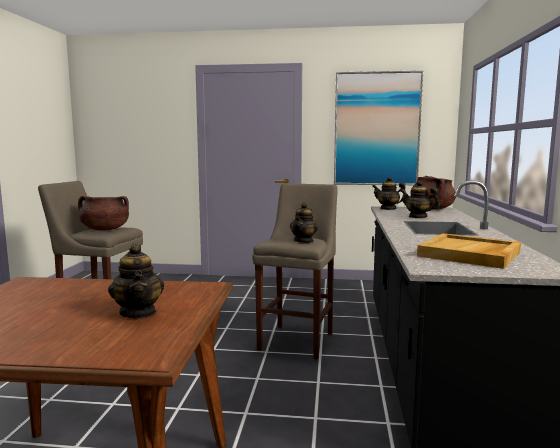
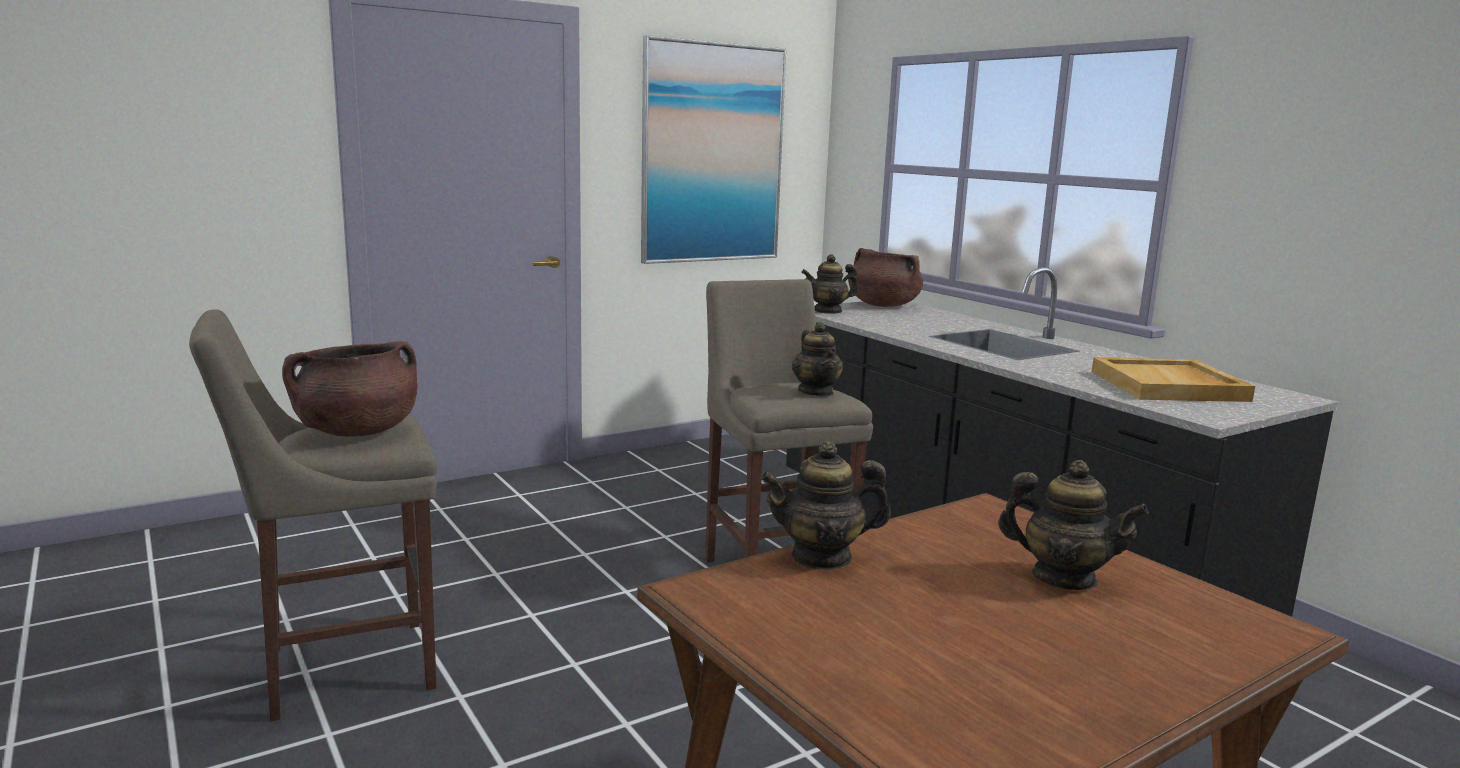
camera: 40 degrees left, 5 degrees up
teapot [400,181,440,218] -> teapot moved to [760,441,891,570]

